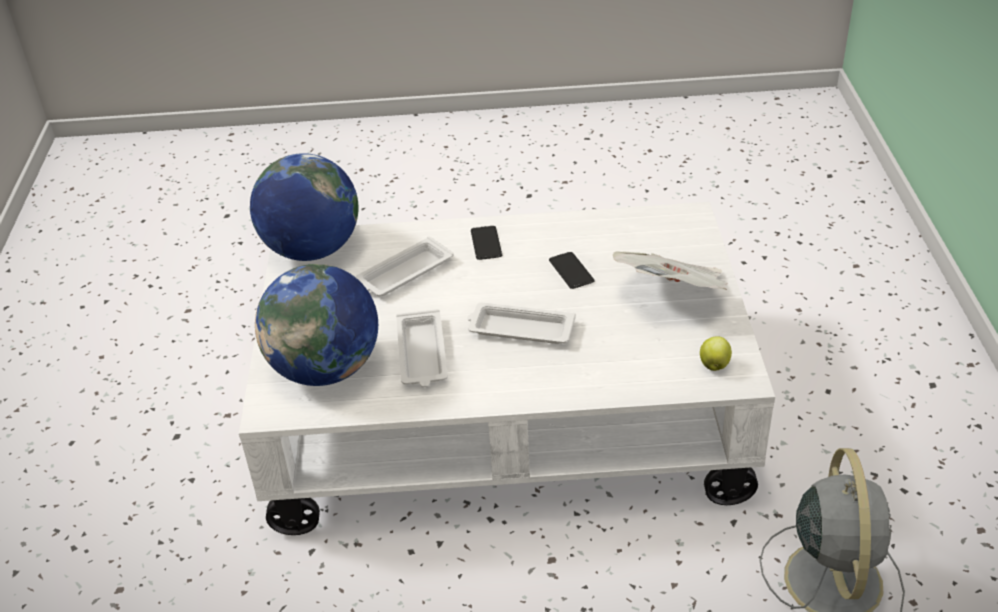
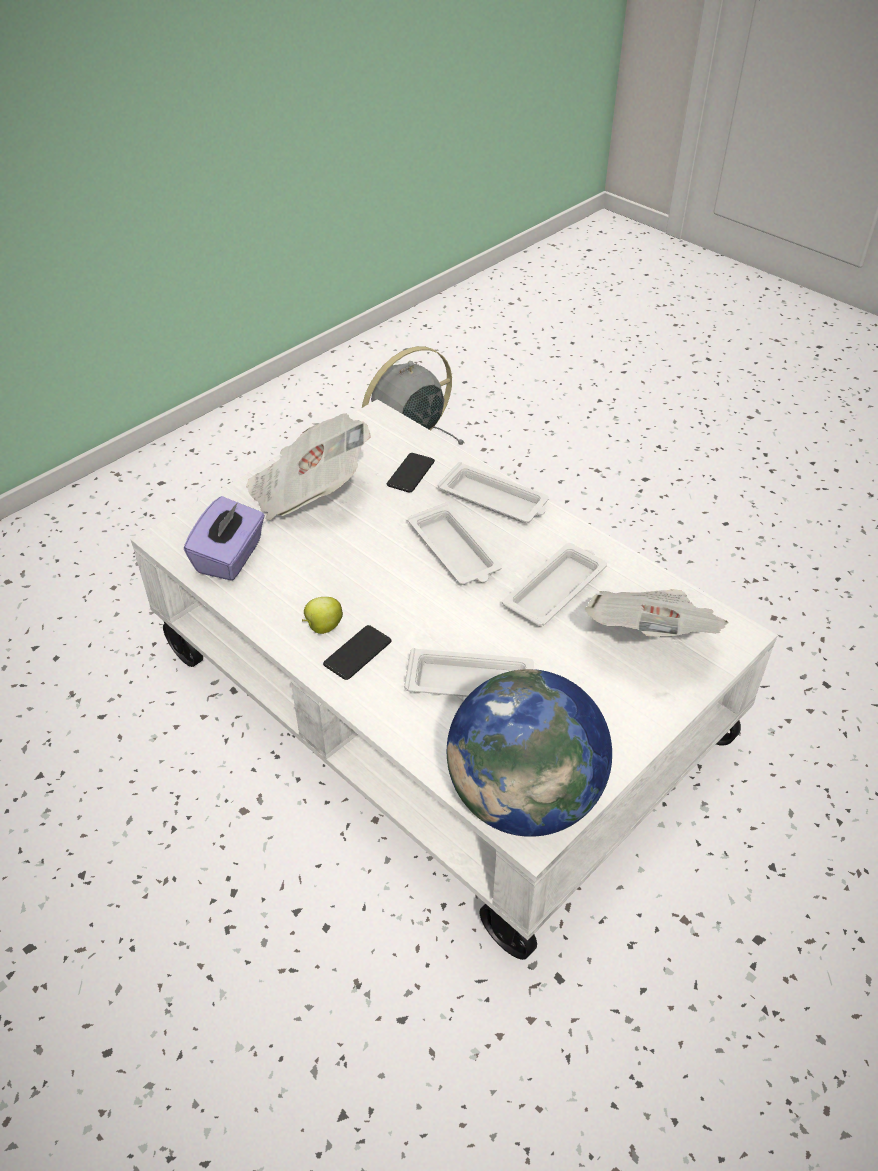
camera: 135 degrees left, 5 degrees up
globe [255,264,378,386] -> newspaper [585,589,729,637]
phone [549,252,594,289] -> phone moved to [387,453,435,492]
apple [700,336,732,371] -> apple moved to [302,597,343,634]
none -> purple tissue box [184,496,265,581]
none -> white tray [438,462,549,523]

